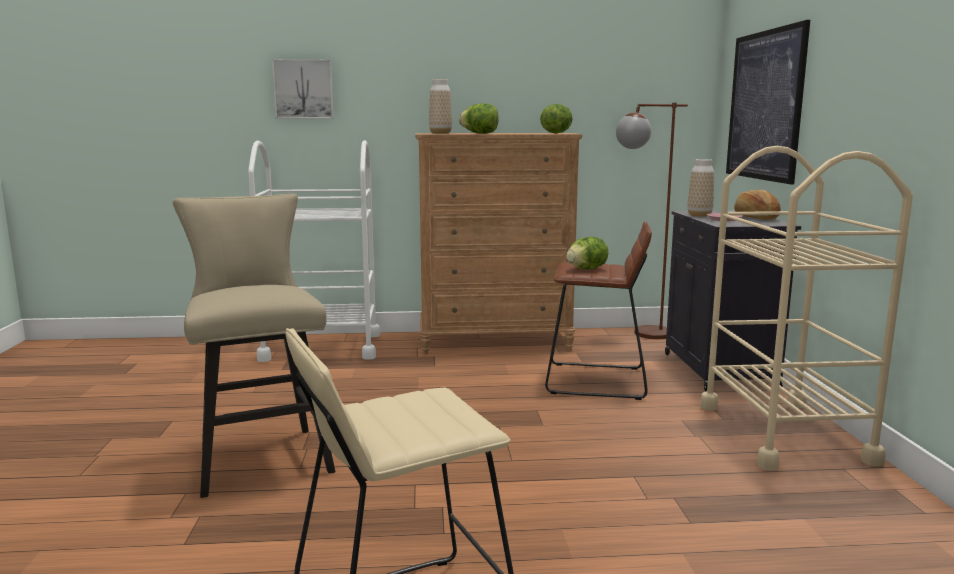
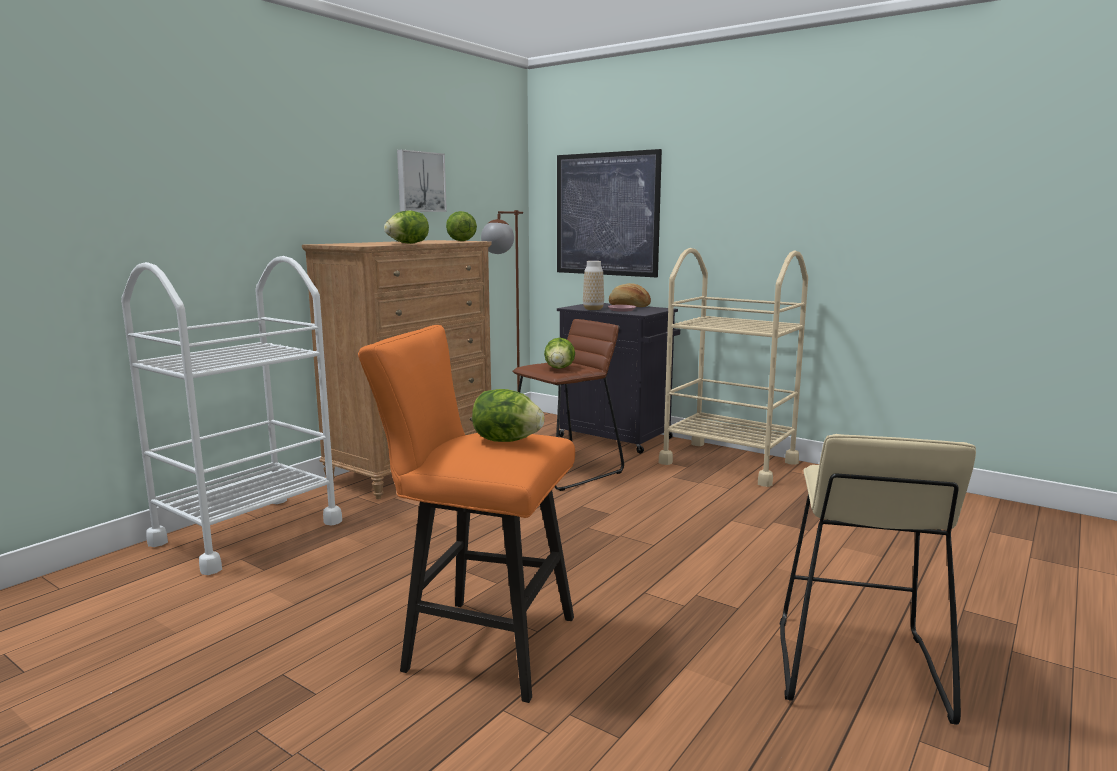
camera: 50 degrees left, 0 degrees up
beige stool [173,194,335,498] -> orange stool [358,325,575,703]
picture [272,59,334,118] -> picture moved to [397,150,447,212]
vase [429,79,452,134] -> none
none -> lettuce [472,389,544,442]

